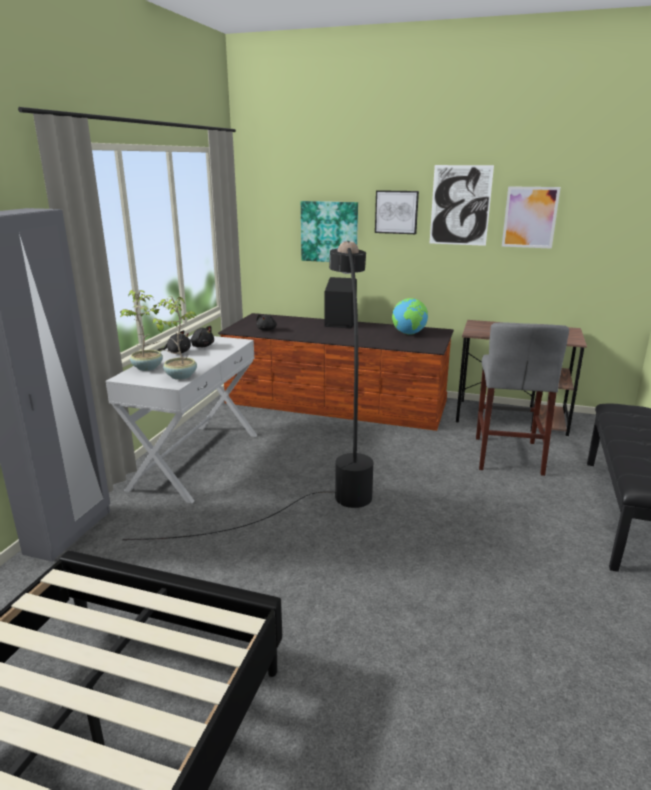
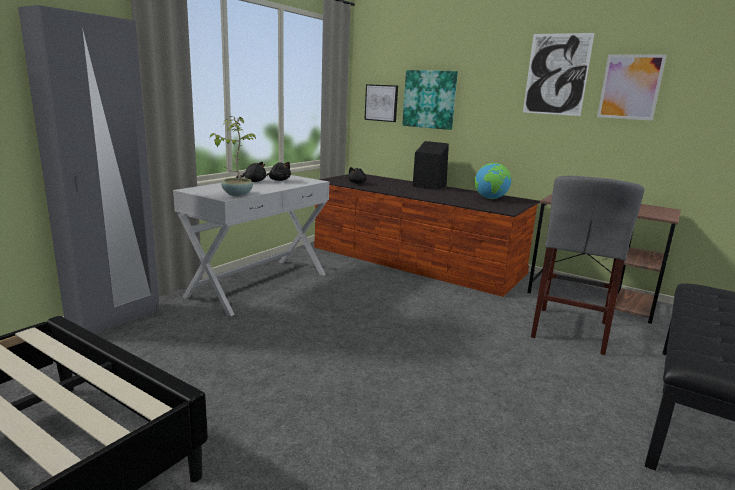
camera: 15 degrees right, 5 degrees down
potted plant [119,290,163,371] -> none
black floor lamp [122,241,373,540] -> none
picture [375,190,419,234] -> picture moved to [364,84,398,122]

